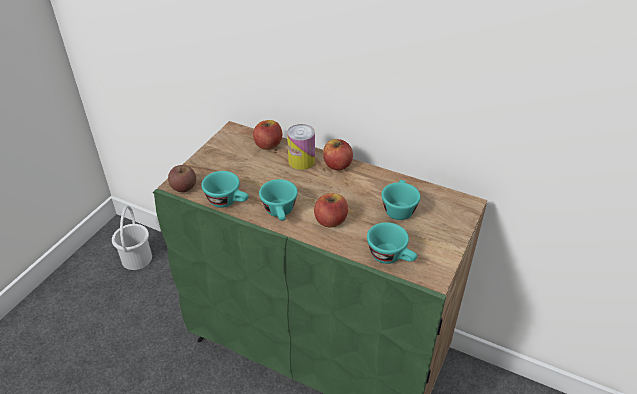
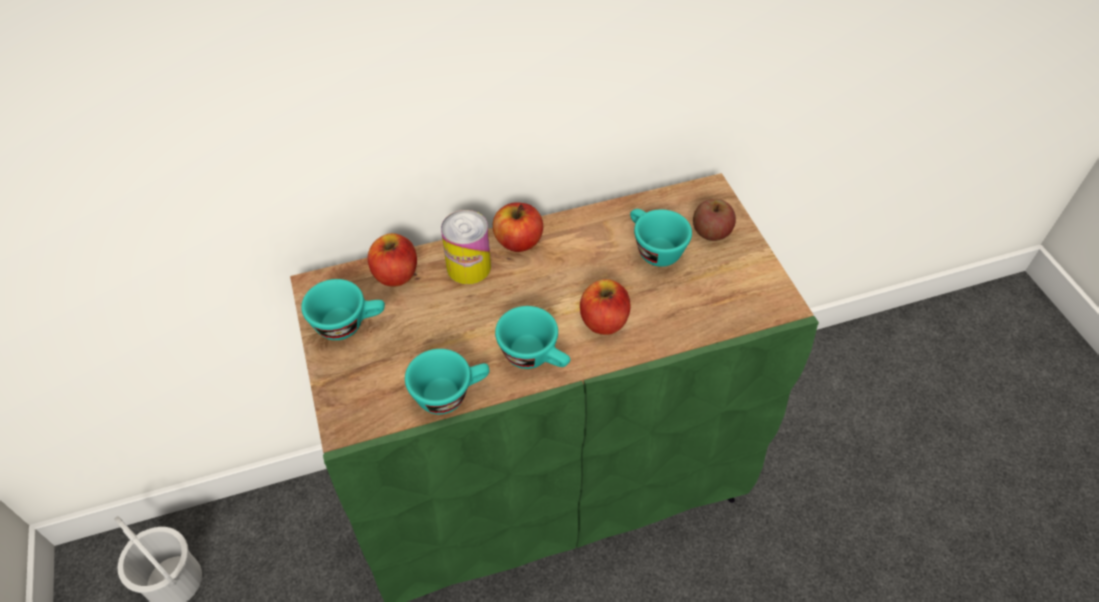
camera: 45 degrees left, 10 degrees up
apple [168,165,196,192] -> apple moved to [693,199,736,241]
turquoise cup [367,222,417,264] -> turquoise cup moved to [301,279,385,340]

